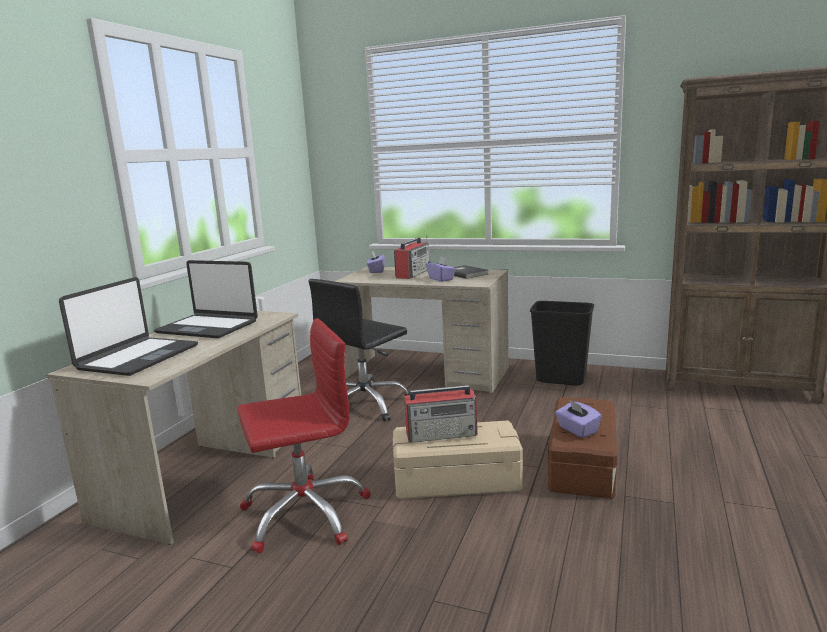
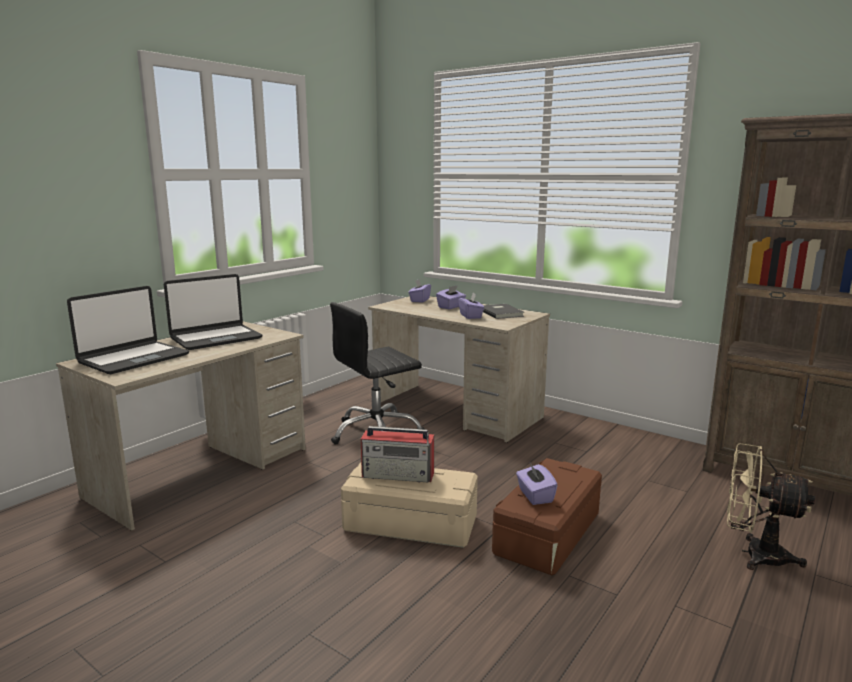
camera: 15 degrees right, 0 degrees up
laptop [154,260,258,338] -> laptop turned 75 degrees counterclockwise [164,274,262,350]
red office chair [237,318,371,553] -> none
radio [394,235,431,279] -> purple tissue box [436,285,466,309]
black trash can [530,301,594,386] -> none
none -> beige fan [727,443,815,570]

